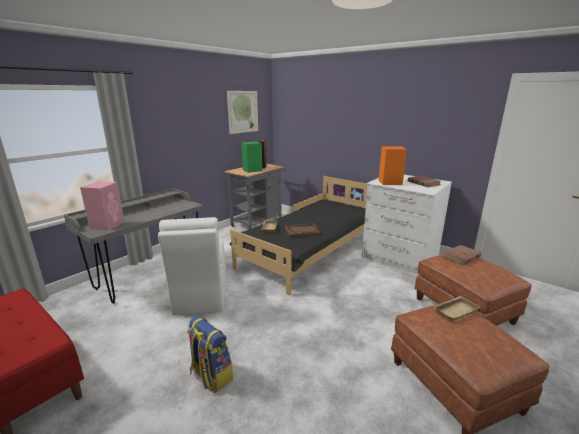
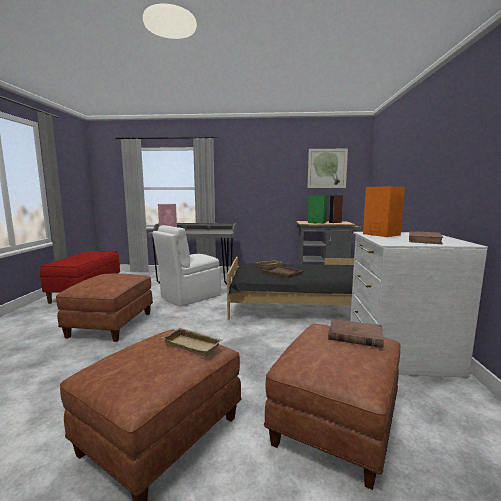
camera: 55 degrees right, 10 degrees down
backpack [187,316,233,393] -> brown ottoman [56,274,153,342]

